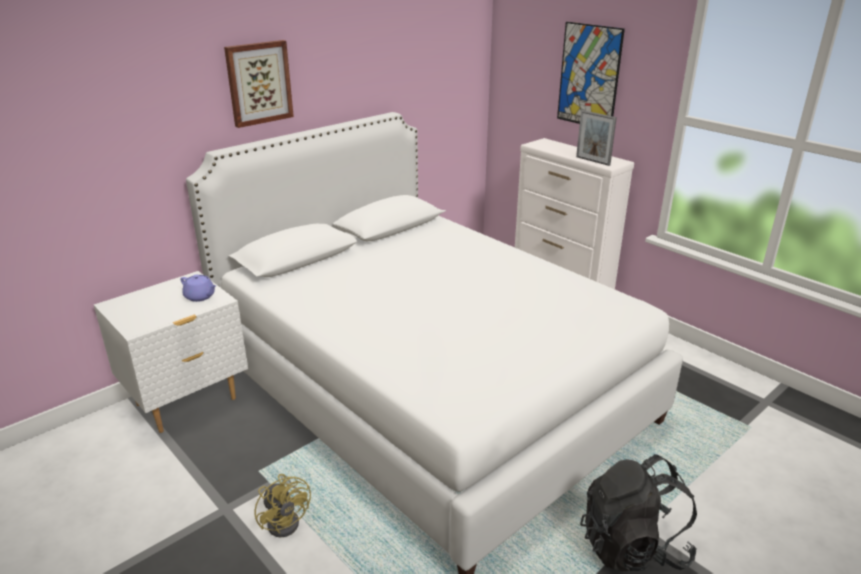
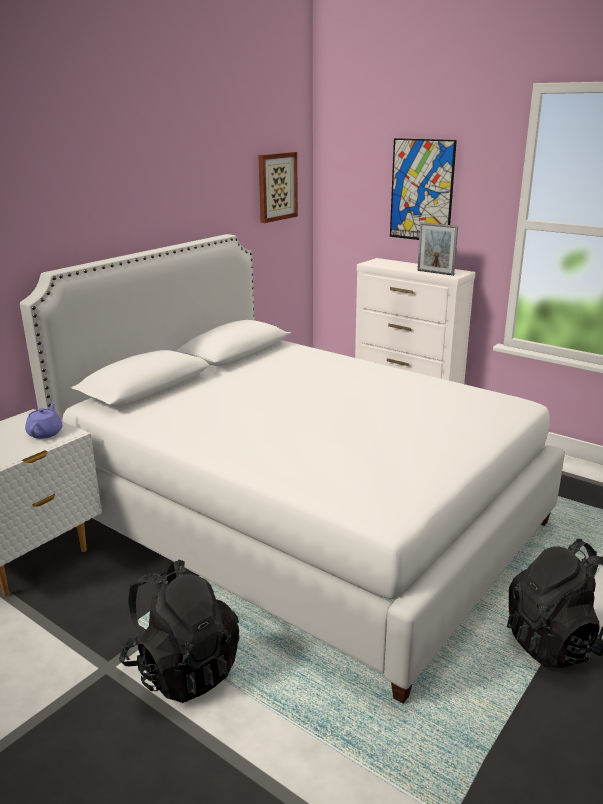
camera: 10 degrees left, 5 degrees down
purple teapot [180,274,216,302] -> purple teapot turned 105 degrees counterclockwise [25,402,62,439]
picture [224,40,294,128] -> picture moved to [258,152,298,223]
yellow fan [254,474,311,537] -> black backpack [119,559,240,703]

